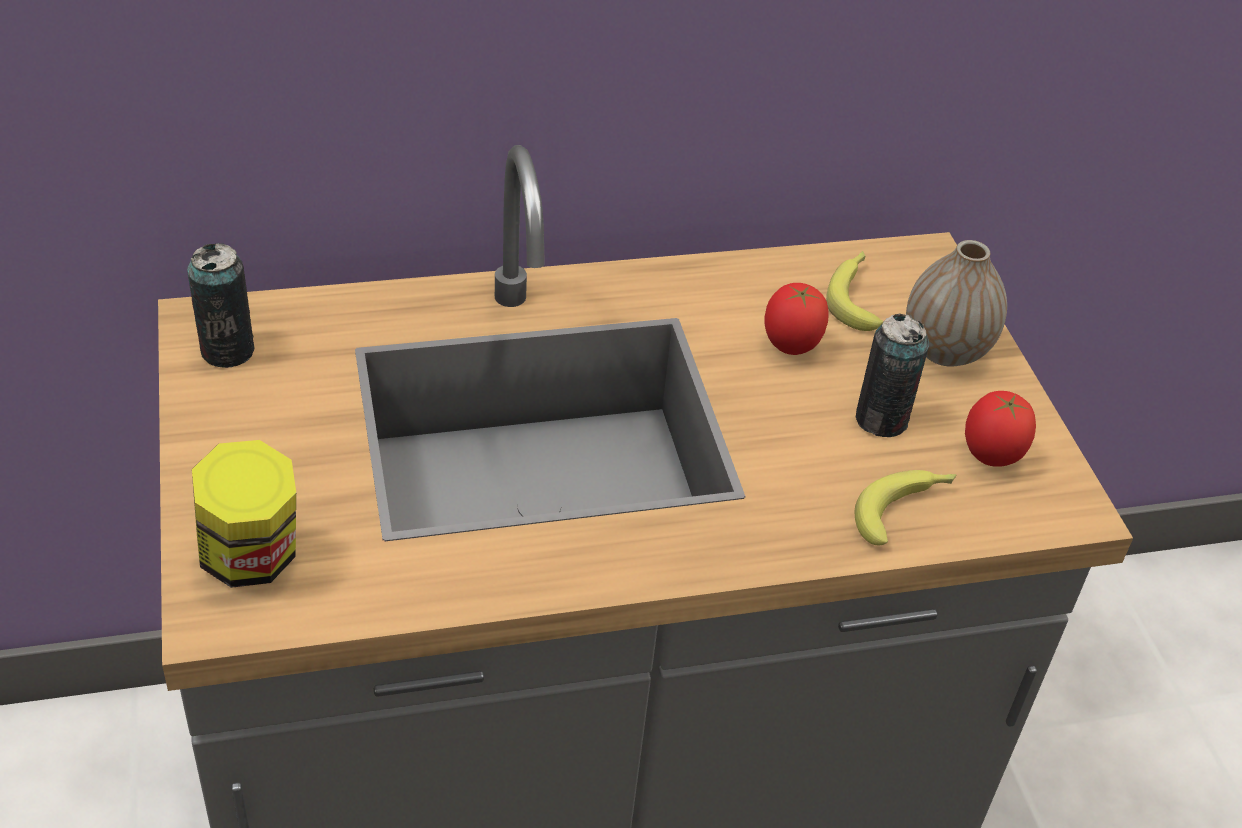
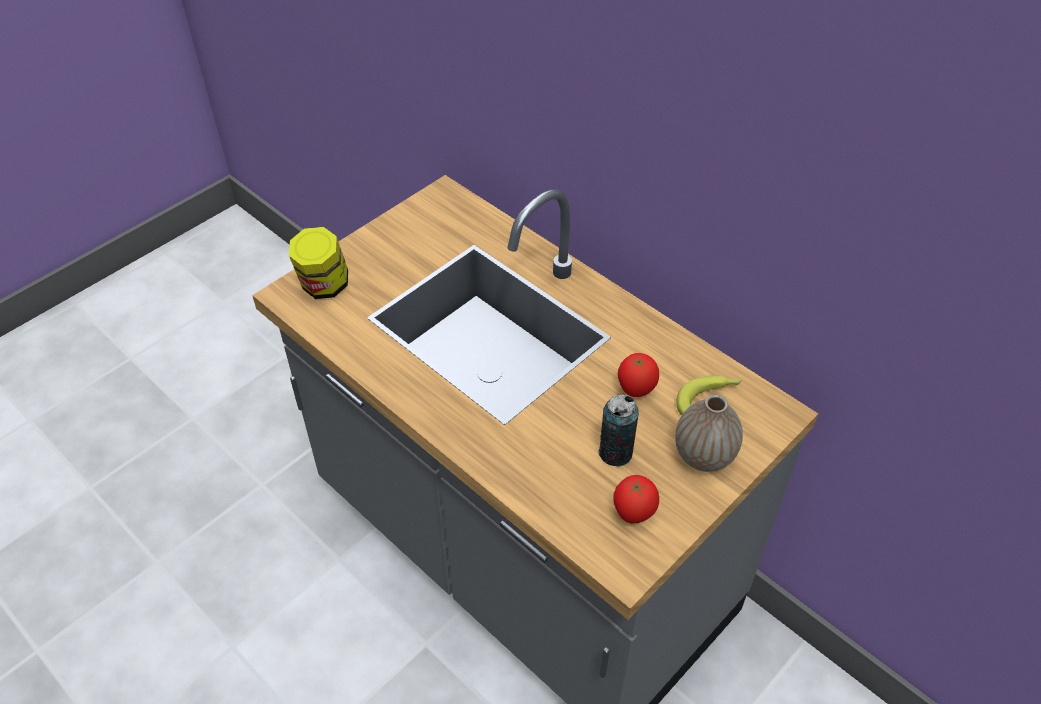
camera: 60 degrees right, 5 degrees up
can [187,243,255,368] -> none
banana [854,470,956,545] -> none

